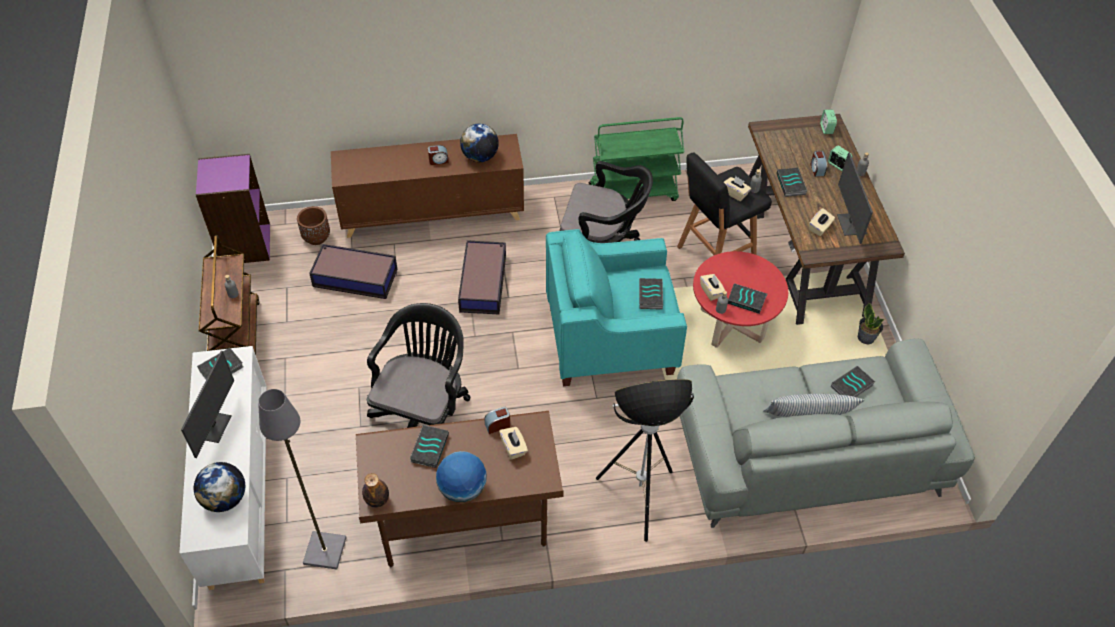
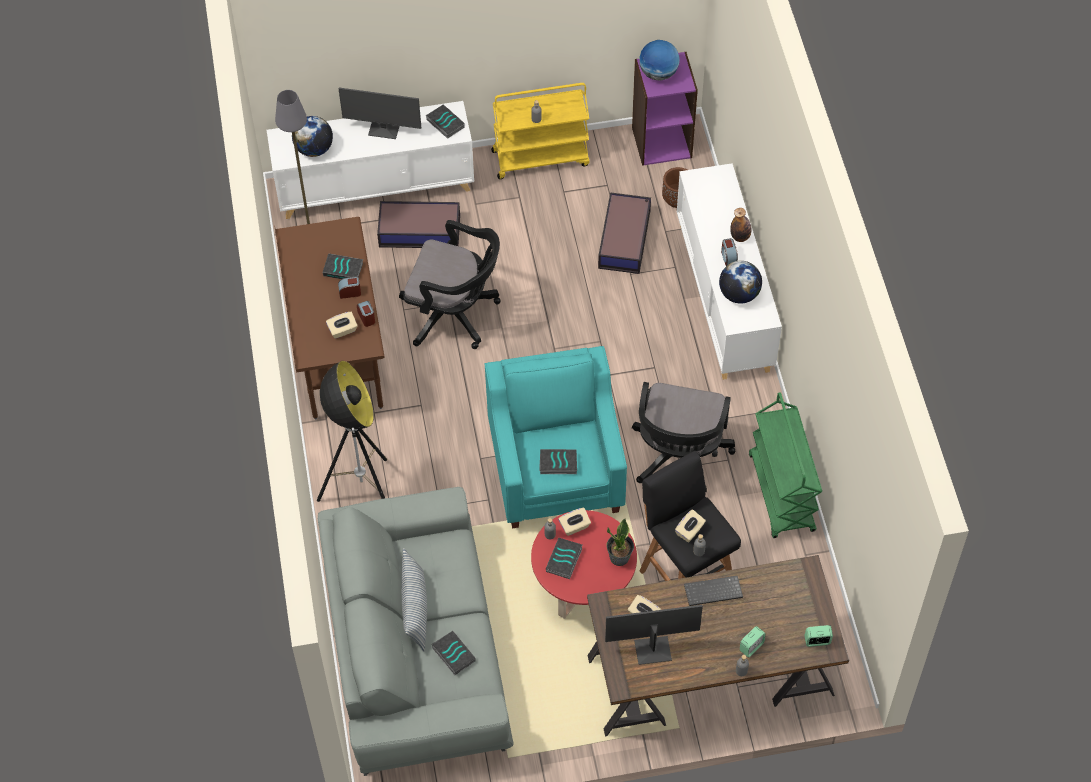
camera: 90 degrees right, 5 degrees up
brown cart [199,235,260,355] -> yellow cart [491,83,590,179]
brown cabinet [331,134,524,238] -> white cabinet [677,163,782,380]
bottle [362,473,389,508] -> bottle moved to [730,208,752,242]
globe [436,451,487,502] -> globe moved to [640,40,680,81]
storage box [458,240,506,315] -> storage box moved to [377,201,460,248]
book [777,168,807,197] -> keyboard [684,576,743,606]
alarm clock [810,151,827,177] -> alarm clock moved to [338,276,361,299]
potted plant [858,303,884,344] -> potted plant moved to [606,518,634,566]

